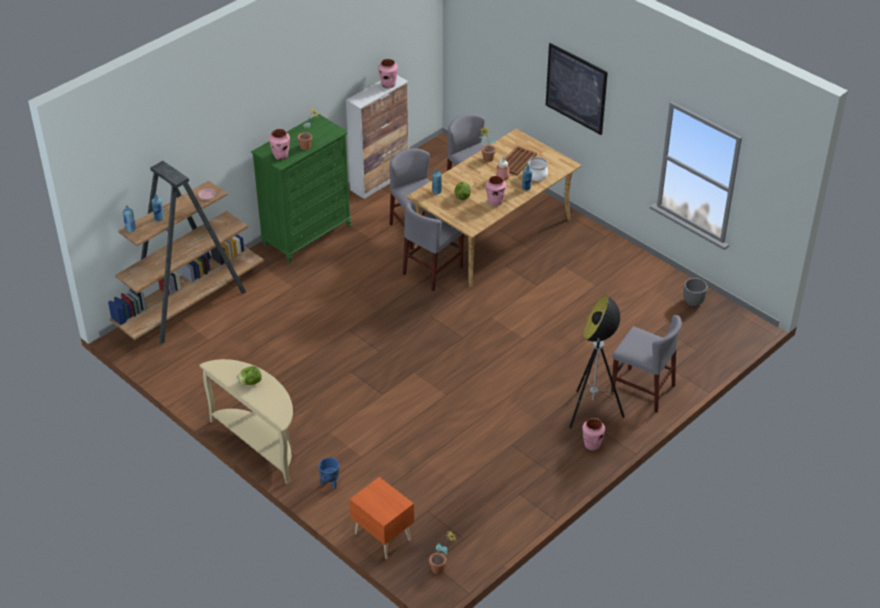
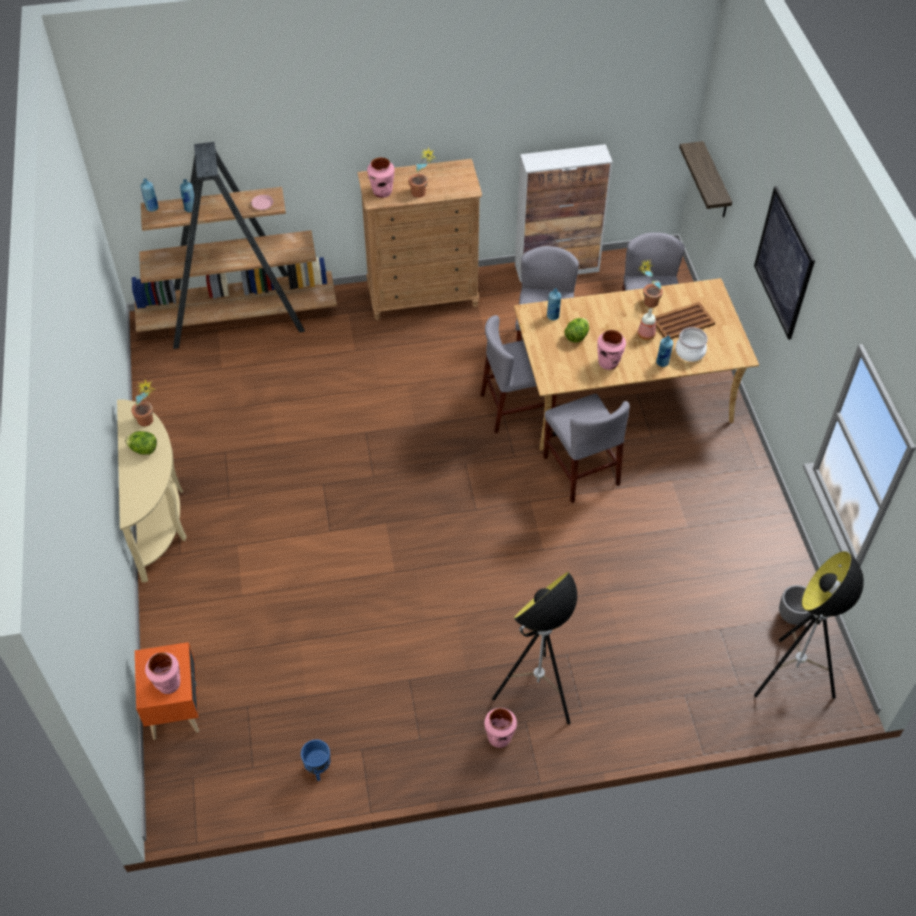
camera: 35 degrees right, 10 degrees up
green dresser [251,114,351,263] -> brown dresser [357,159,482,320]
blue planter [318,458,339,489] -> blue planter moved to [301,739,331,781]
pink vase [378,59,398,88] -> pink vase moved to [145,652,180,694]
potted plant [429,530,457,574] -> potted plant moved to [131,380,155,427]
grey chair [611,315,682,413] -> grey chair moved to [543,394,630,503]
none -> shelf [679,141,732,217]
none -> floor lamp [754,551,864,699]

